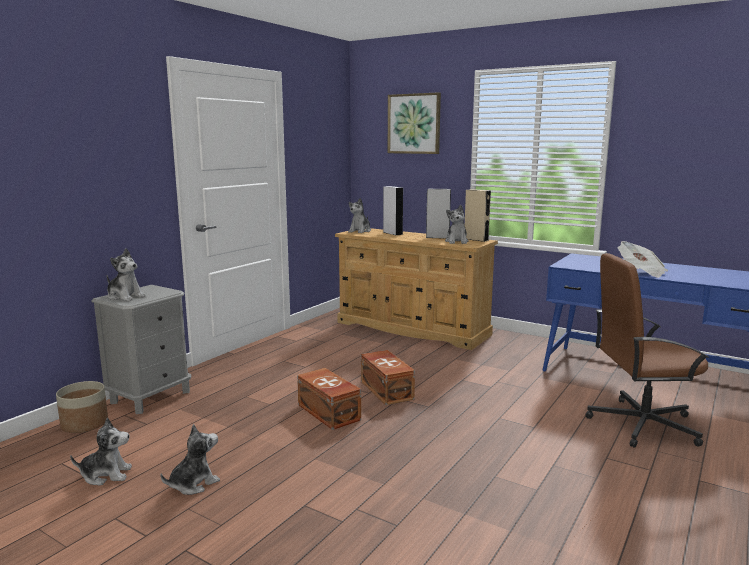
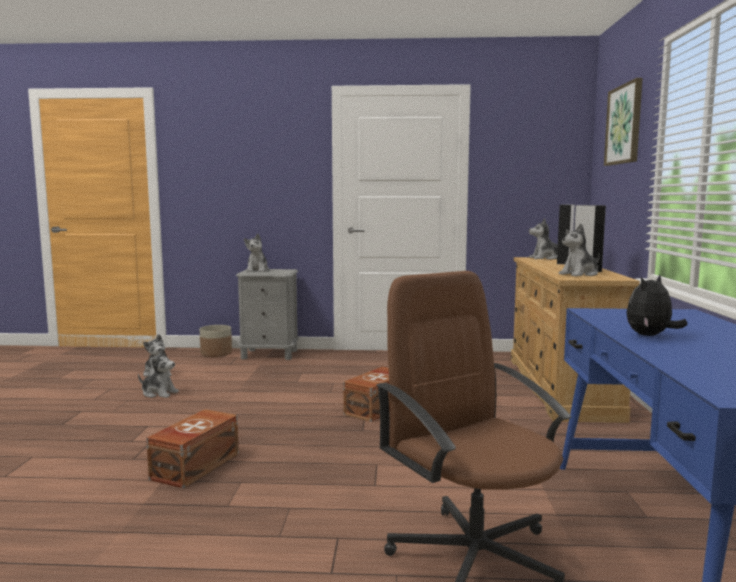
camera: 60 degrees right, 5 degrees down
brown storage box [297,368,361,430] -> brown storage box moved to [146,409,239,488]
beige speaker [465,189,491,242] -> none
newspaper [618,241,668,278] -> plush toy [627,274,688,336]

